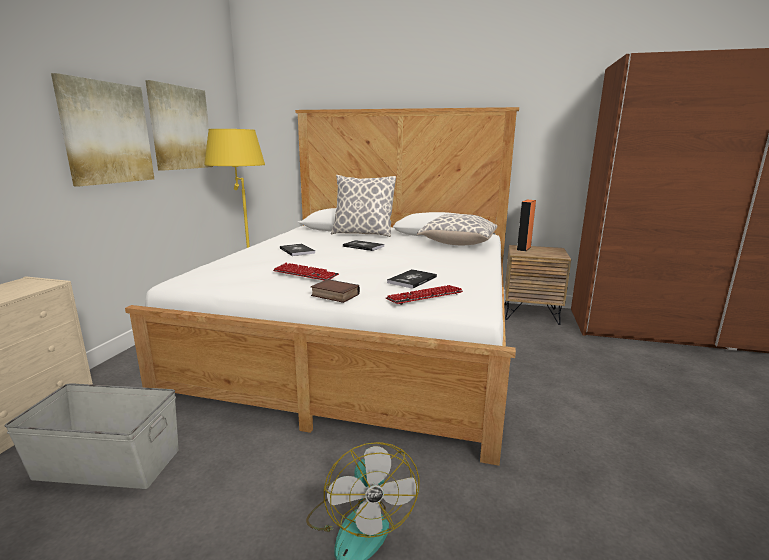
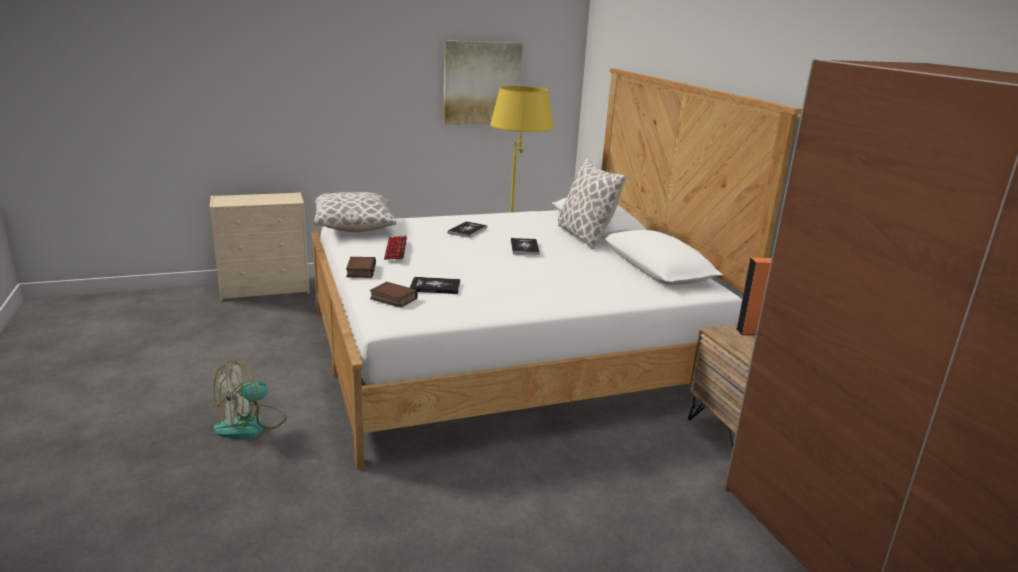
camera: 55 degrees right, 5 degrees up
grey storage box [5,383,179,489] -> none
picture [51,73,154,187] -> none
keyboard [386,285,463,305] -> book [370,282,418,308]
pillow [417,214,497,245] -> pillow moved to [314,192,397,232]

